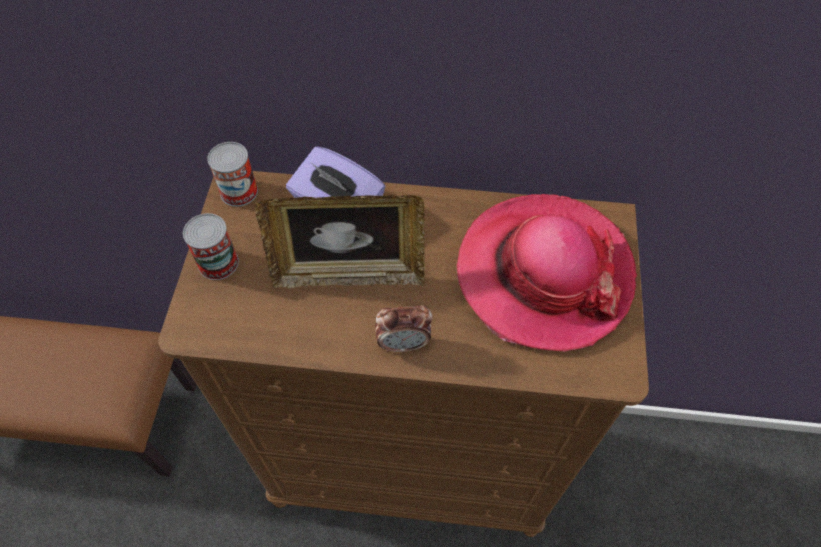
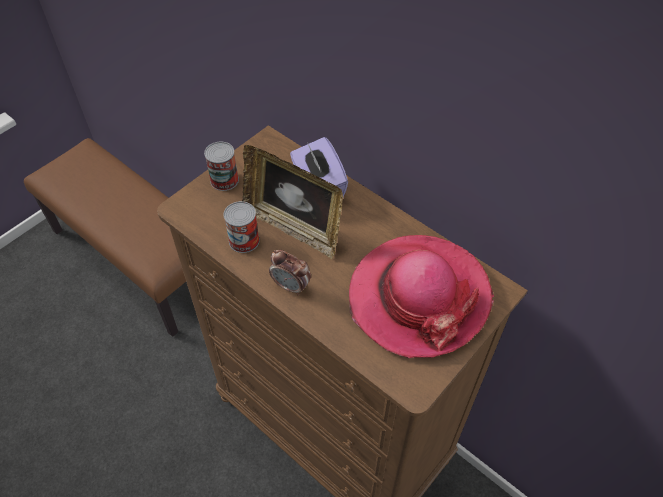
camera: 35 degrees right, 5 degrees down
can [207,142,258,207] -> can moved to [223,201,260,253]

